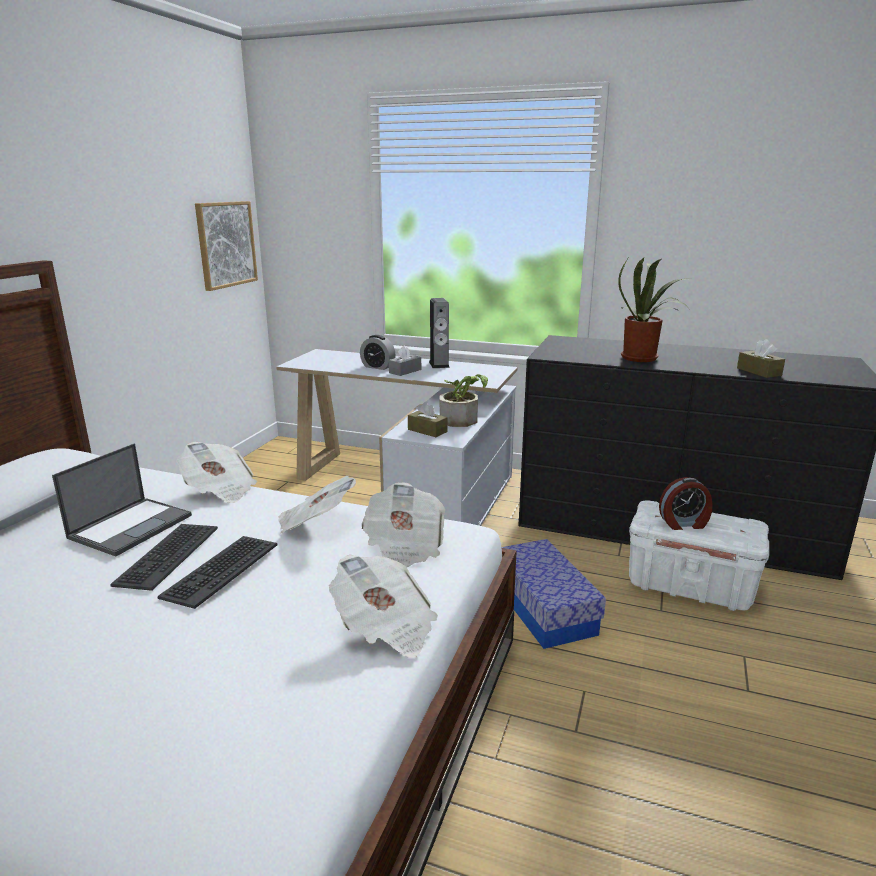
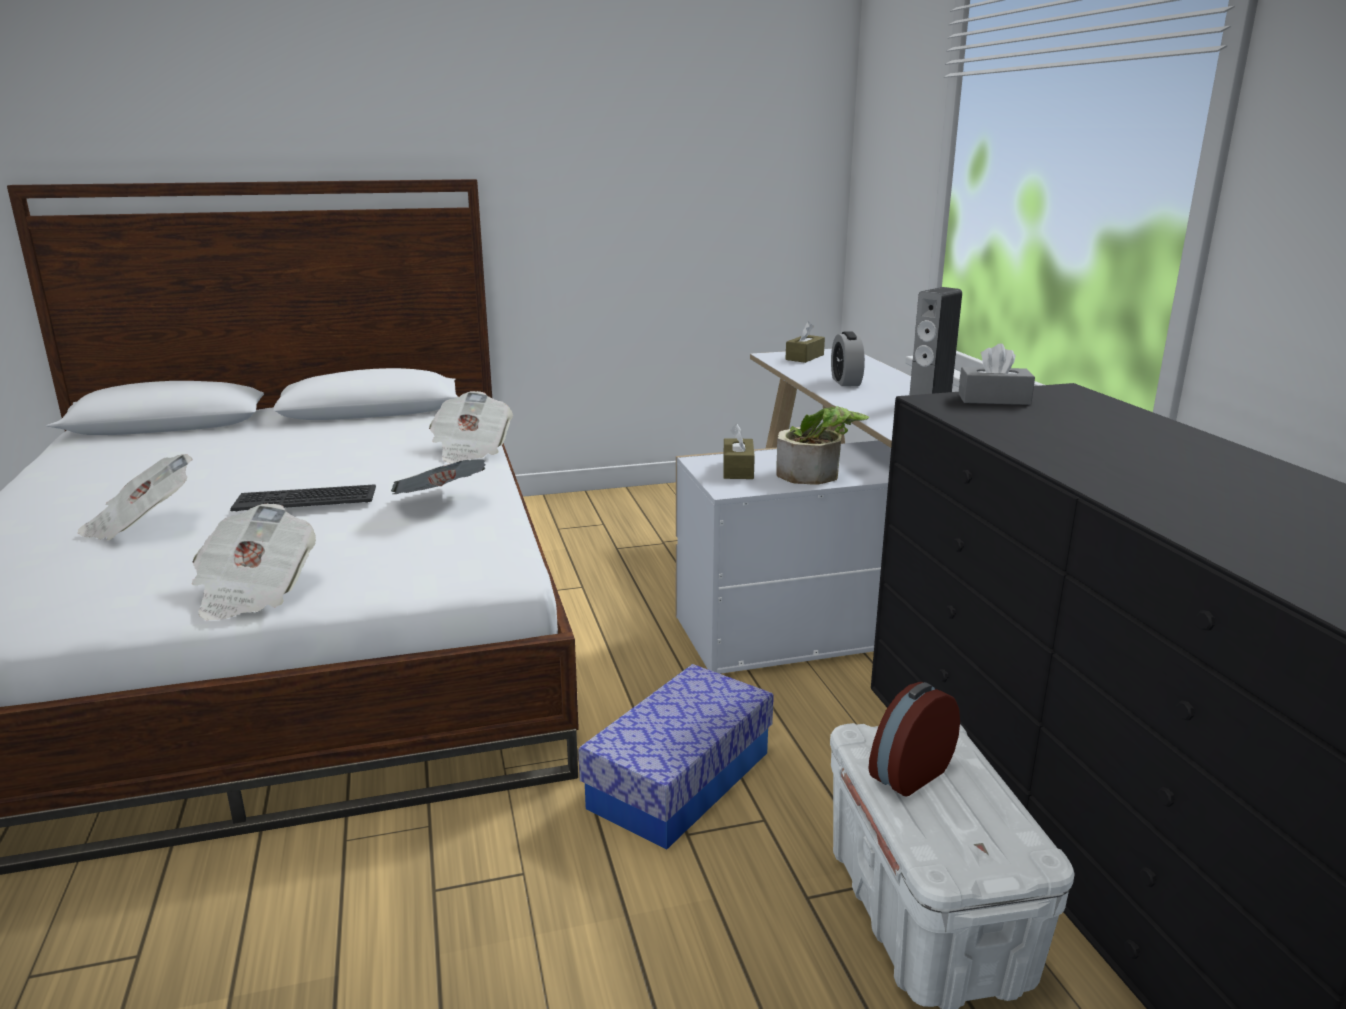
camera: 55 degrees right, 0 degrees up
laptop [52,443,192,556] -> none
keyboard [111,524,218,591] -> none
picture [195,201,258,291] -> none
newspaper [361,482,445,568] -> newspaper moved to [77,454,193,541]
grey tissue box [389,345,421,376] -> grey tissue box moved to [958,343,1035,405]
potted plant [618,257,692,362] -> none
alarm clock [659,477,713,530] -> alarm clock turned 90 degrees clockwise [868,682,960,797]
brown tissue box [737,339,785,378] -> brown tissue box moved to [785,322,825,363]

